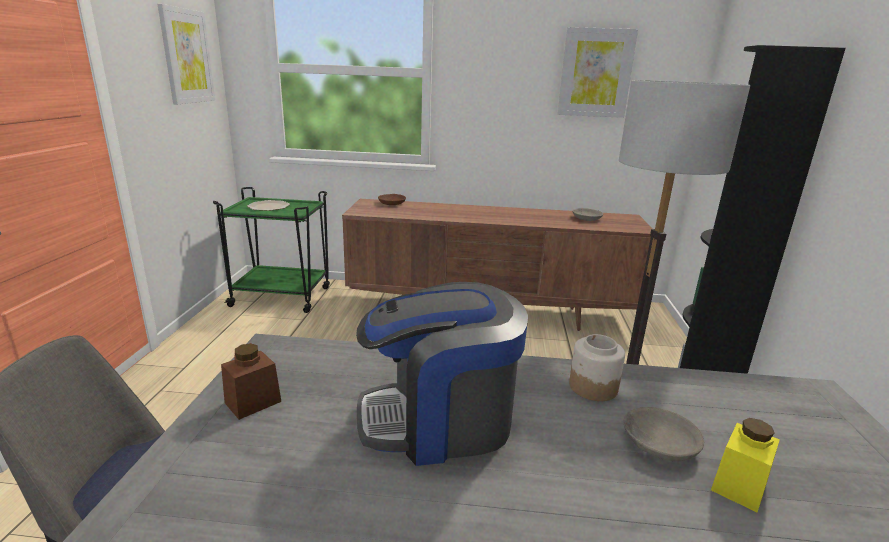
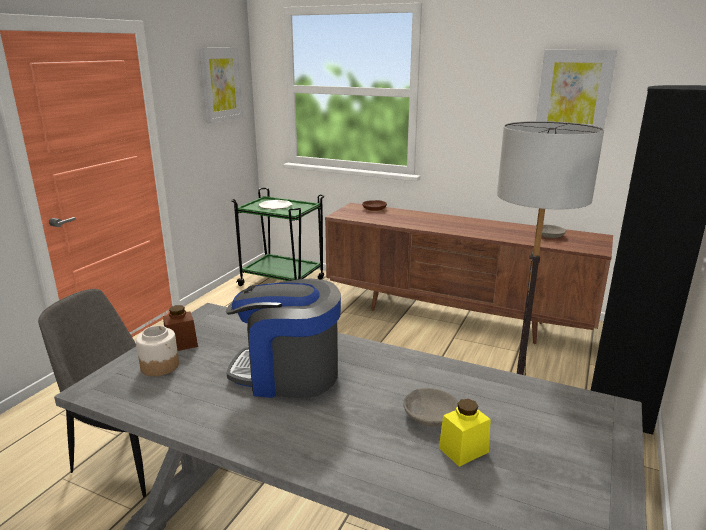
camera: 20 degrees right, 0 degrees up
jar [569,334,625,401] -> jar moved to [136,326,179,376]

